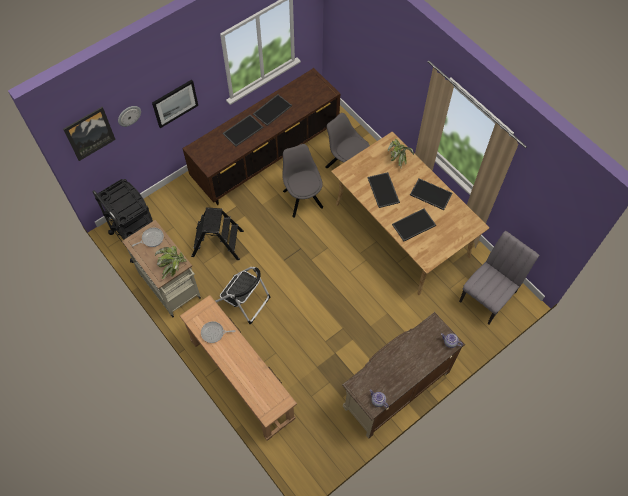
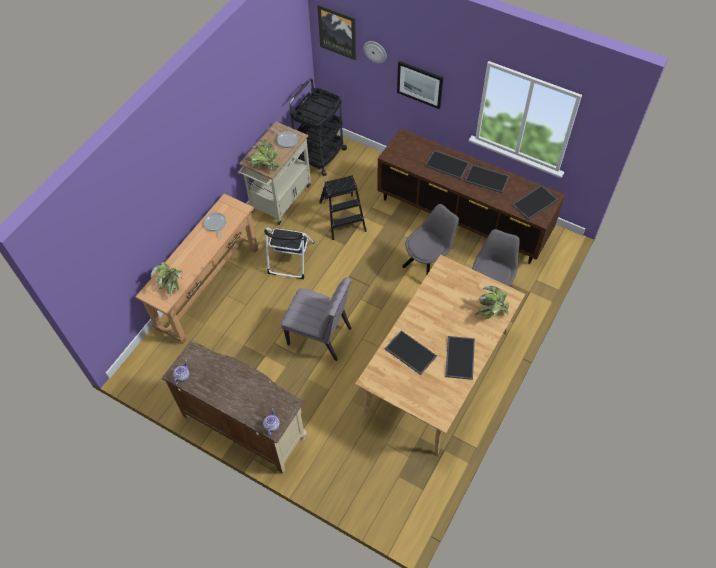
camera: 70 degrees right, 5 degrees down
tray [368,172,400,208] -> tray moved to [512,185,558,220]
grey chair [459,231,540,324] -> grey chair moved to [281,277,351,361]
none -> potted plant [151,262,182,297]

